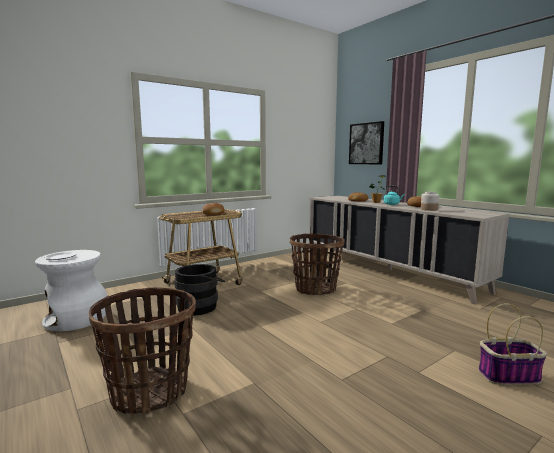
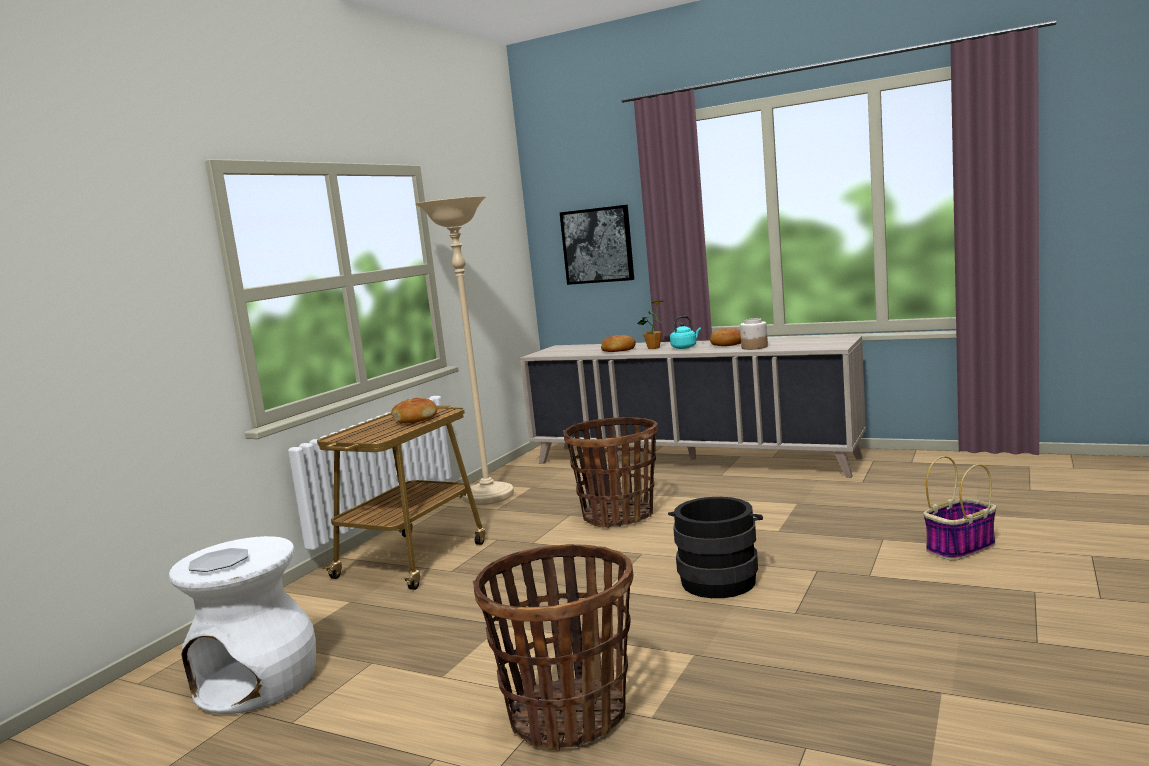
camera: 25 degrees left, 0 degrees up
black bucket [174,264,225,315] -> black bucket moved to [668,497,763,598]
none -> beige floor lamp [415,196,514,505]

